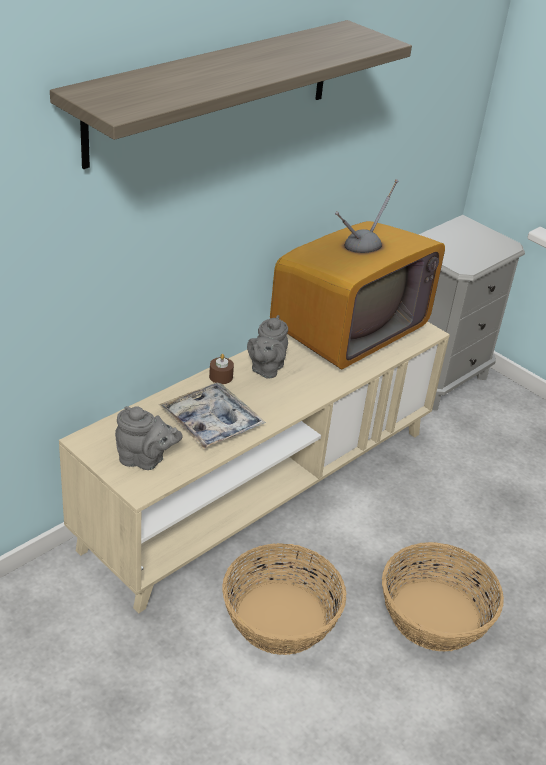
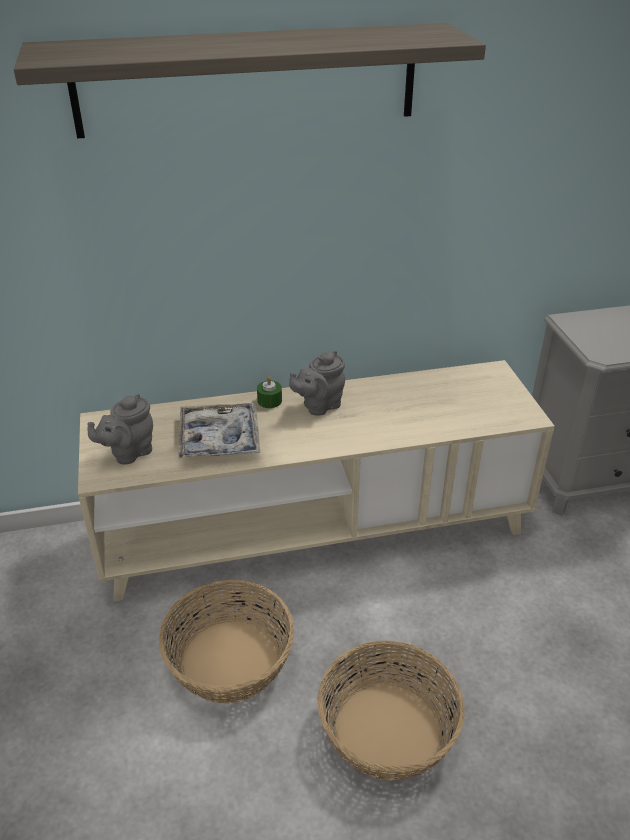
camera: 35 degrees right, 0 degrees up
grey teapot [115,406,183,470] -> grey teapot turned 90 degrees clockwise [88,394,153,464]
brown candle [209,354,234,384] -> green candle [257,376,282,408]
television [270,179,445,370] -> none

